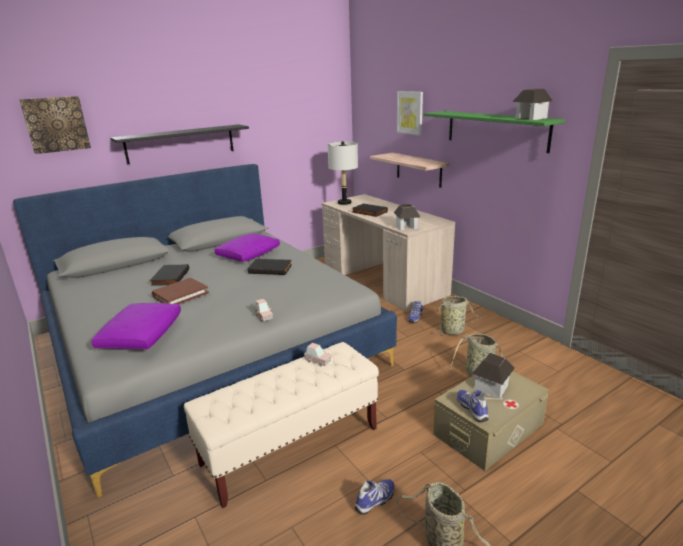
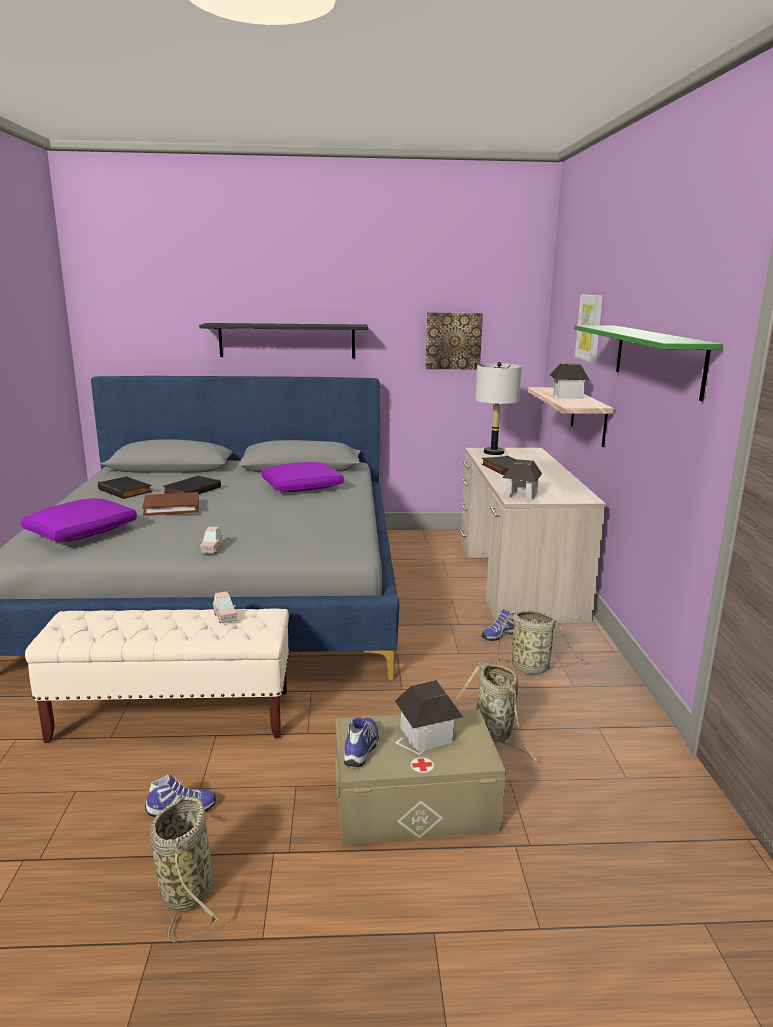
camera: 30 degrees right, 5 degrees down
picture [20,96,91,154] -> picture moved to [425,312,483,369]
black book [248,259,292,275] -> black book moved to [98,476,152,499]
toy house [512,89,553,120] -> toy house moved to [550,363,590,399]

